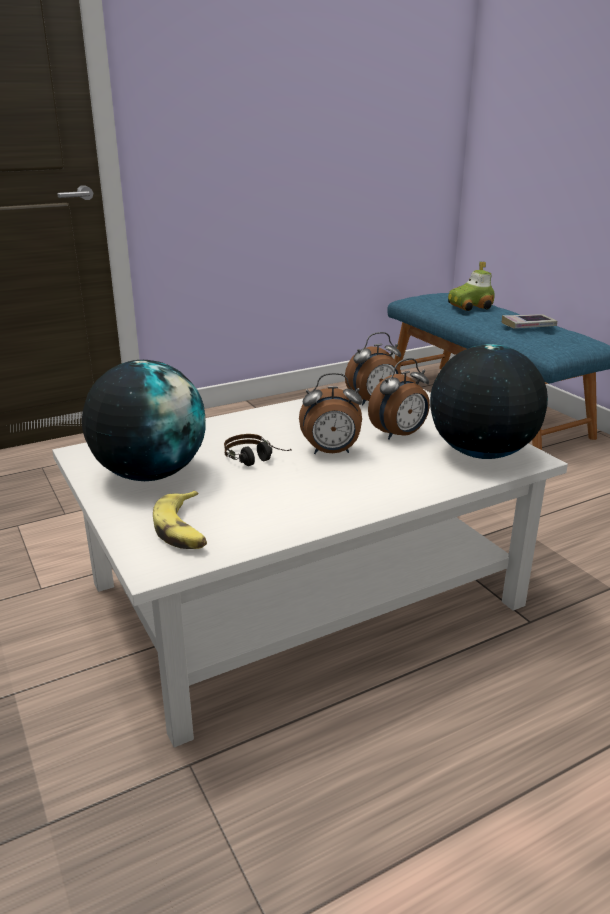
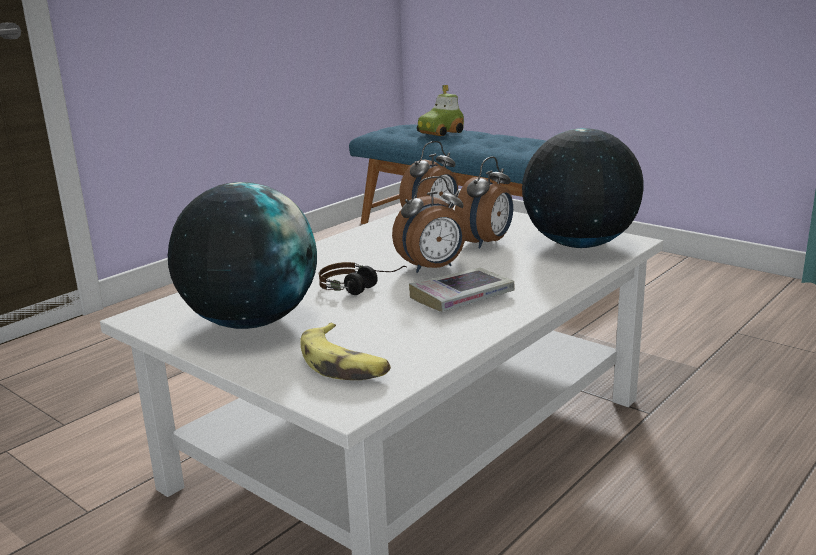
camera: 20 degrees left, 5 degrees down
book [502,315,557,329] -> book moved to [409,268,515,312]

